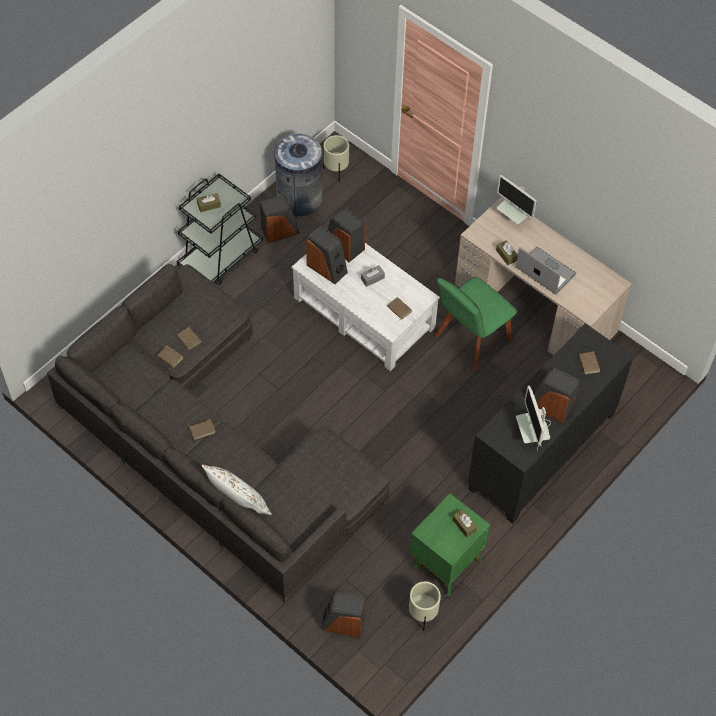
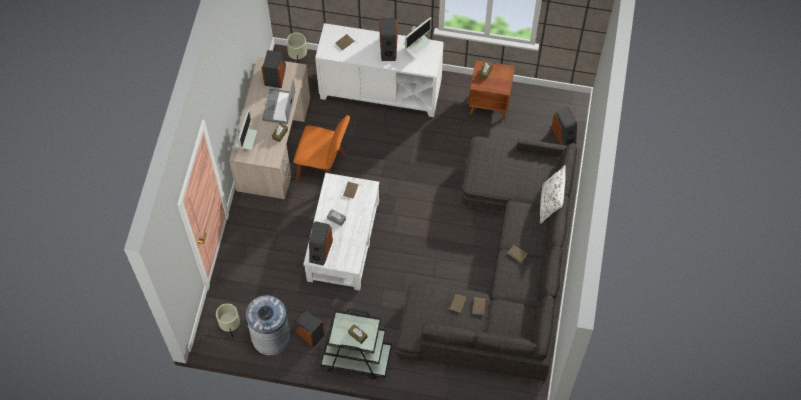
camera: 120 degrees left, 5 degrees up
speaker [306,225,348,284] -> speaker moved to [262,50,286,88]
beige planter [408,581,441,630] -> beige planter moved to [286,32,307,63]
green nightstand [409,494,490,596] -> brown nightstand [469,60,515,120]
green chair [435,277,517,371] -> orange chair [293,115,350,181]
black cabinet [468,323,633,524] -> white cabinet [315,23,444,117]

